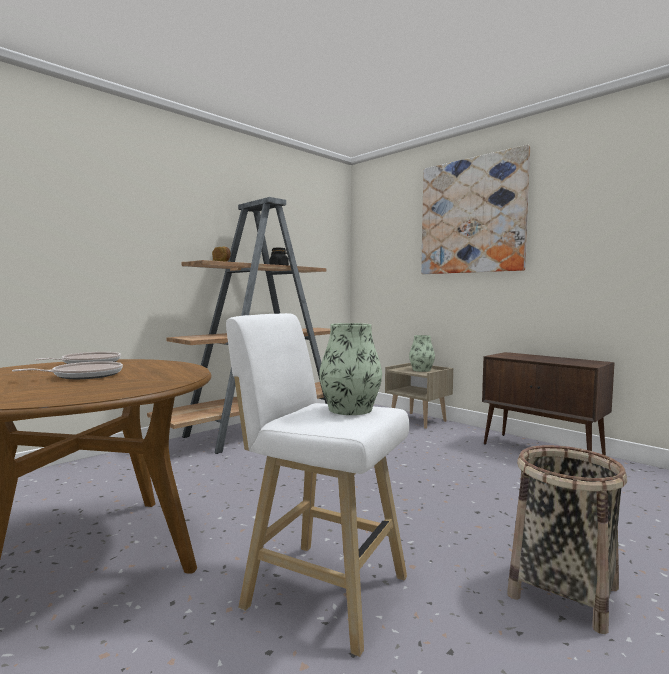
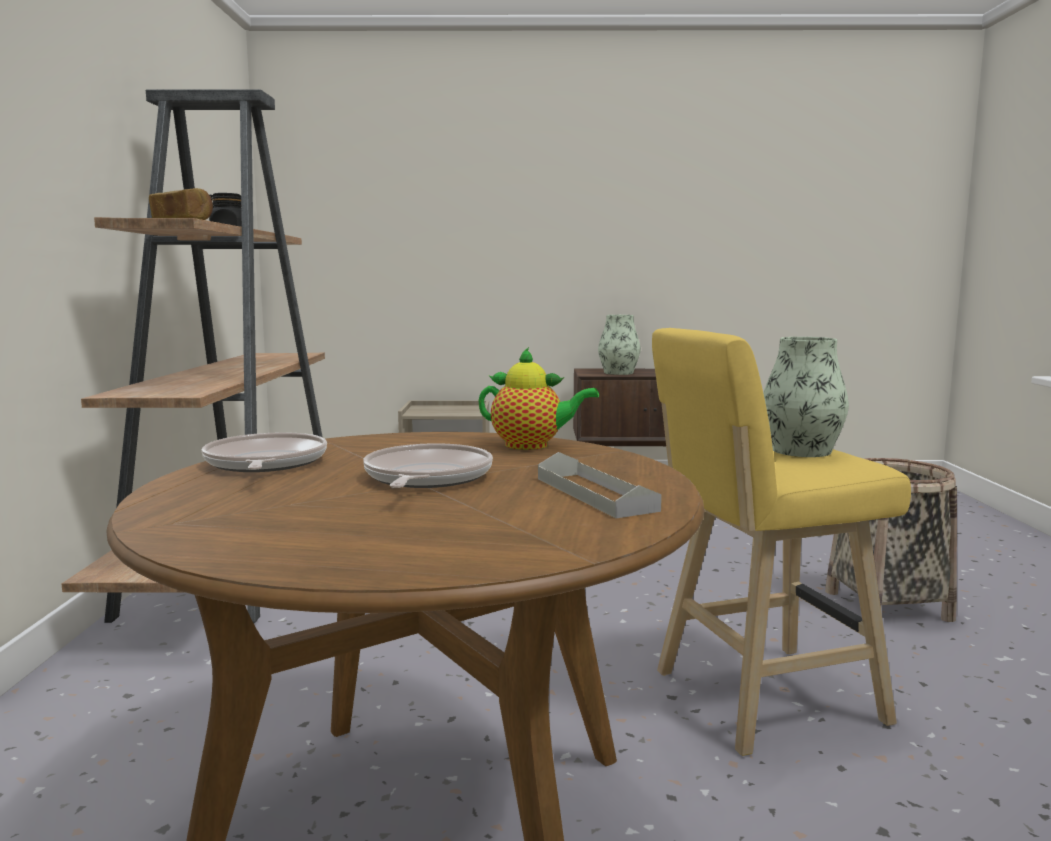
camera: 45 degrees left, 5 degrees up
white stool [226,313,410,657] -> yellow stool [652,328,911,756]
vase [409,335,435,372] -> vase moved to [598,315,641,375]
picture [421,145,530,274] -> none
none -> teapot [478,347,599,450]
none -> grey tray [538,452,662,518]

